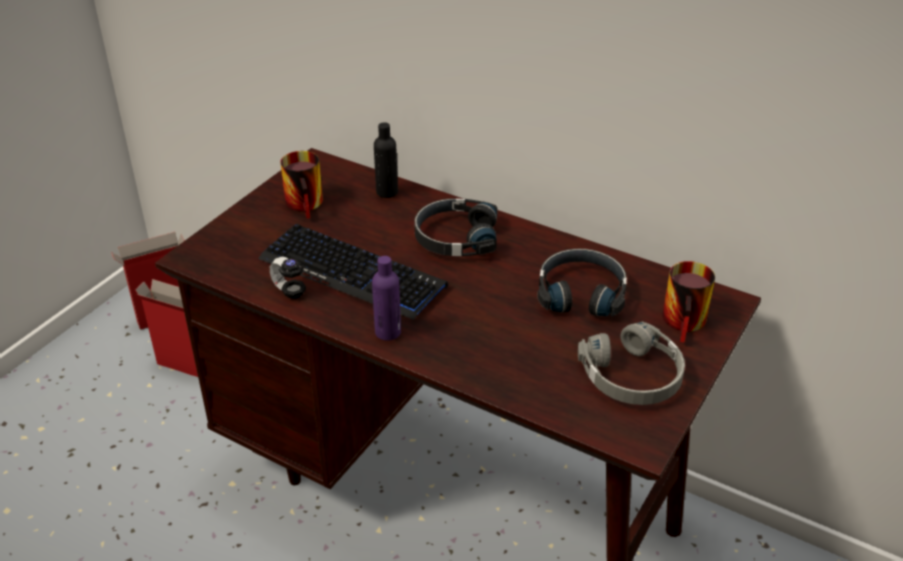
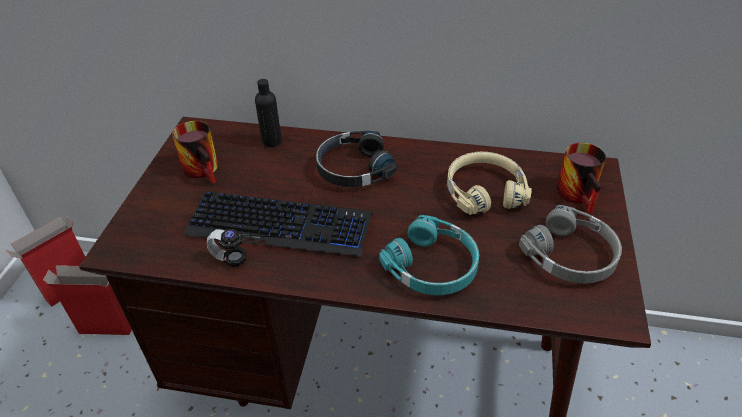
camera: 20 degrees left, 5 degrees up
purple bottle [372,256,401,341] -> none
black headphones [537,249,627,316] -> beige headphones [447,152,531,215]
none -> turquoise headphones [379,215,479,295]

